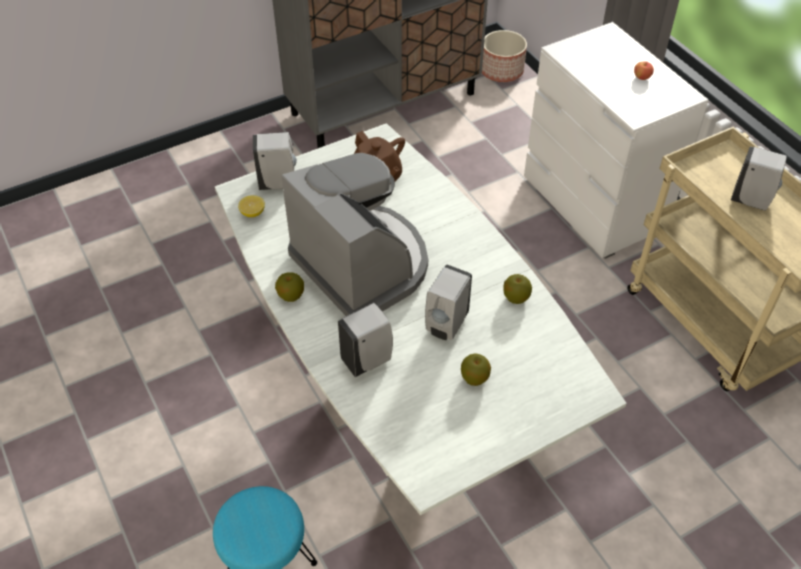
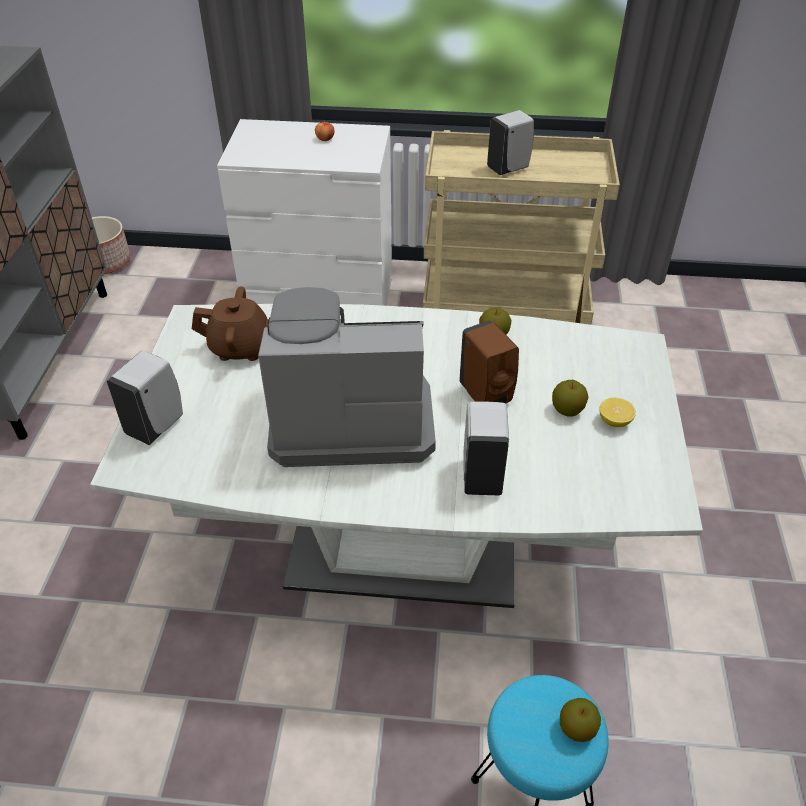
camera: 55 degrees left, 5 degrees down
lemon [238,195,265,217] -> lemon moved to [599,397,636,427]
apple [275,272,304,302] -> apple moved to [560,698,601,742]
white soap dispenser [425,265,472,340] -> brown soap dispenser [459,320,519,403]

